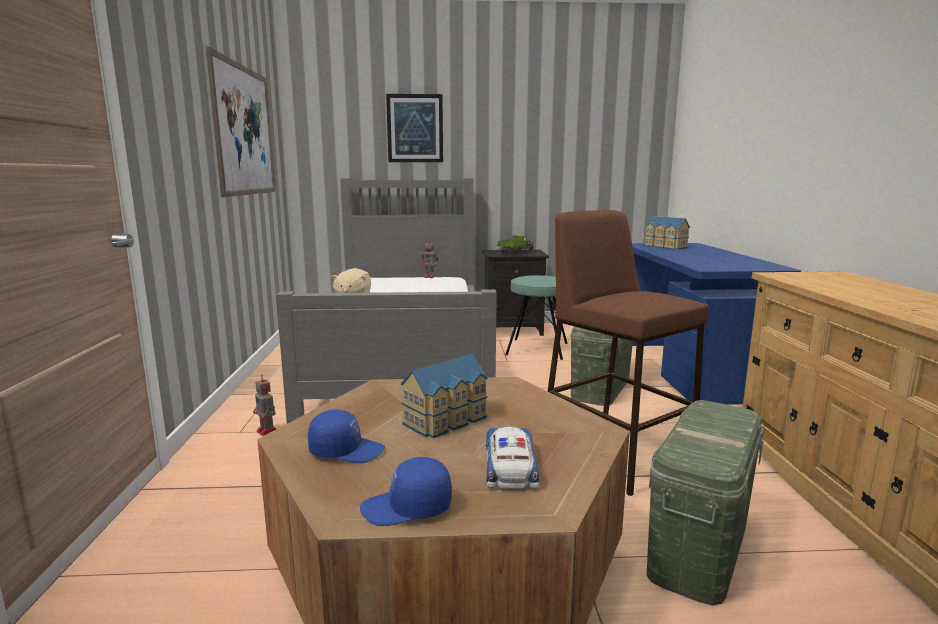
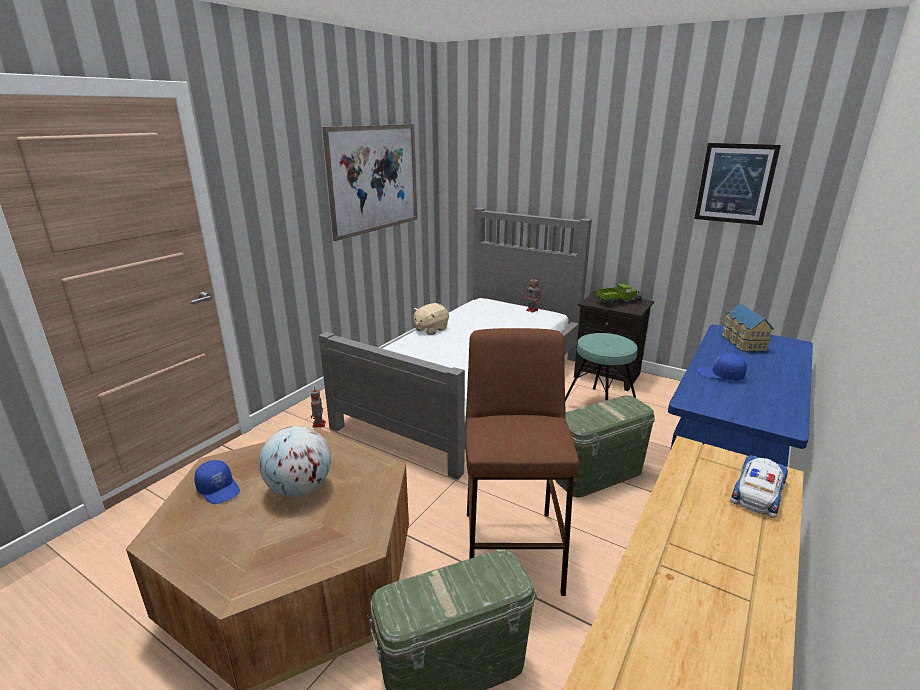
camera: 35 degrees right, 10 degrees up
blue cap [360,457,452,526] -> blue cap moved to [697,353,747,380]
picture [386,94,443,162] -> picture moved to [695,143,781,225]
toy house [401,354,488,438] -> globe [259,426,331,497]
toy car [486,426,539,489] -> toy car moved to [730,455,788,518]

